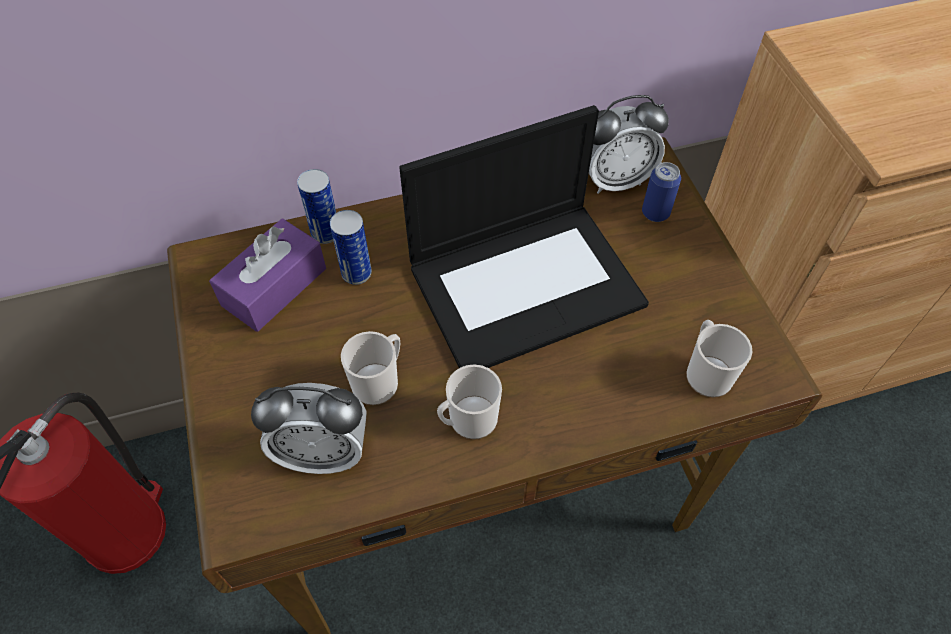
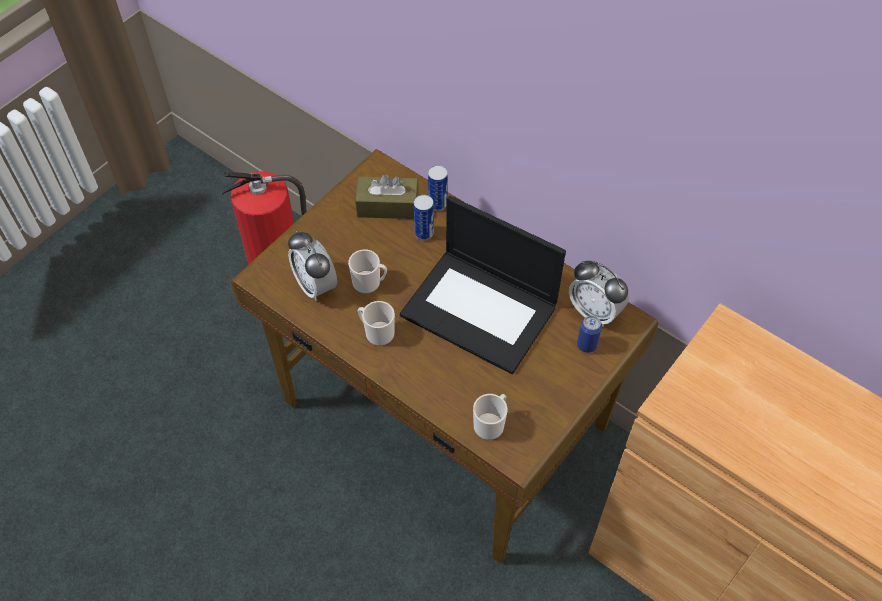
camera: 55 degrees right, 0 degrees up
purple tissue box [209,219,326,332] -> brown tissue box [355,174,419,219]

